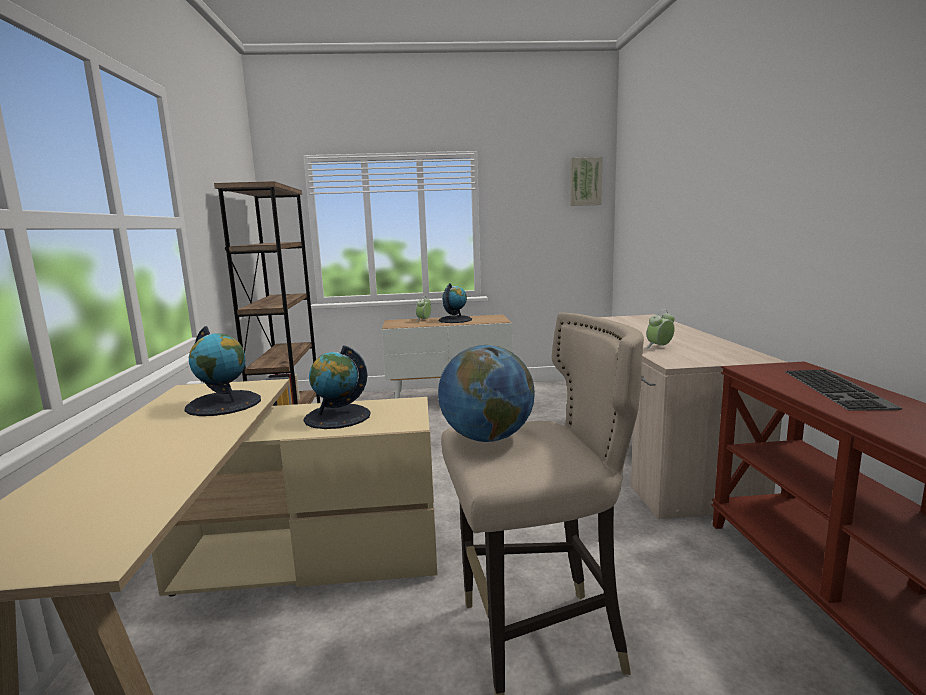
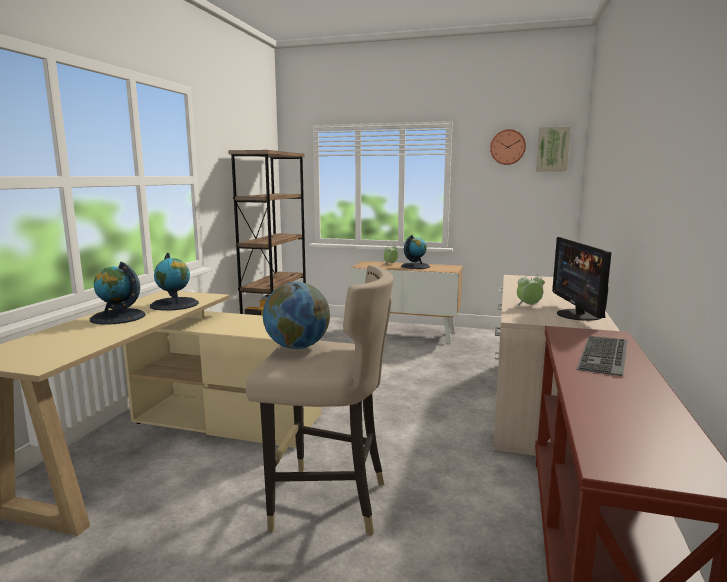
camera: 20 degrees right, 0 degrees up
globe [303,345,371,429] -> globe moved to [90,262,146,325]
none -> wall clock [490,129,526,165]
none -> monitor [552,237,611,321]

